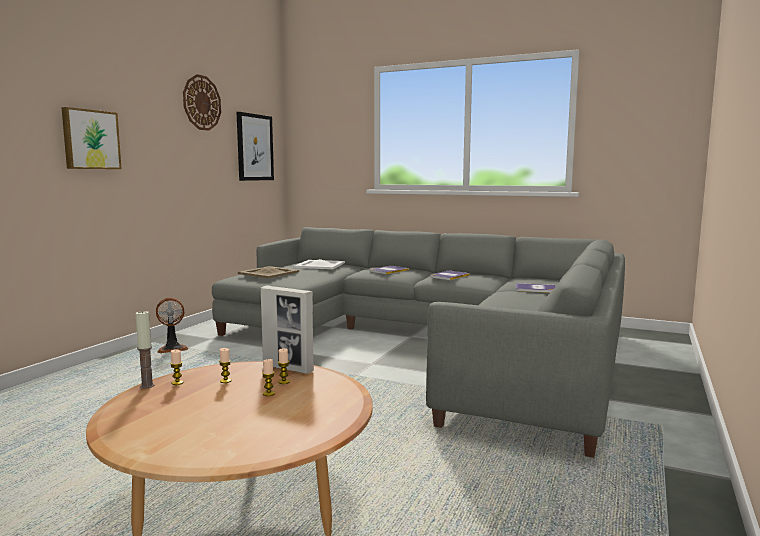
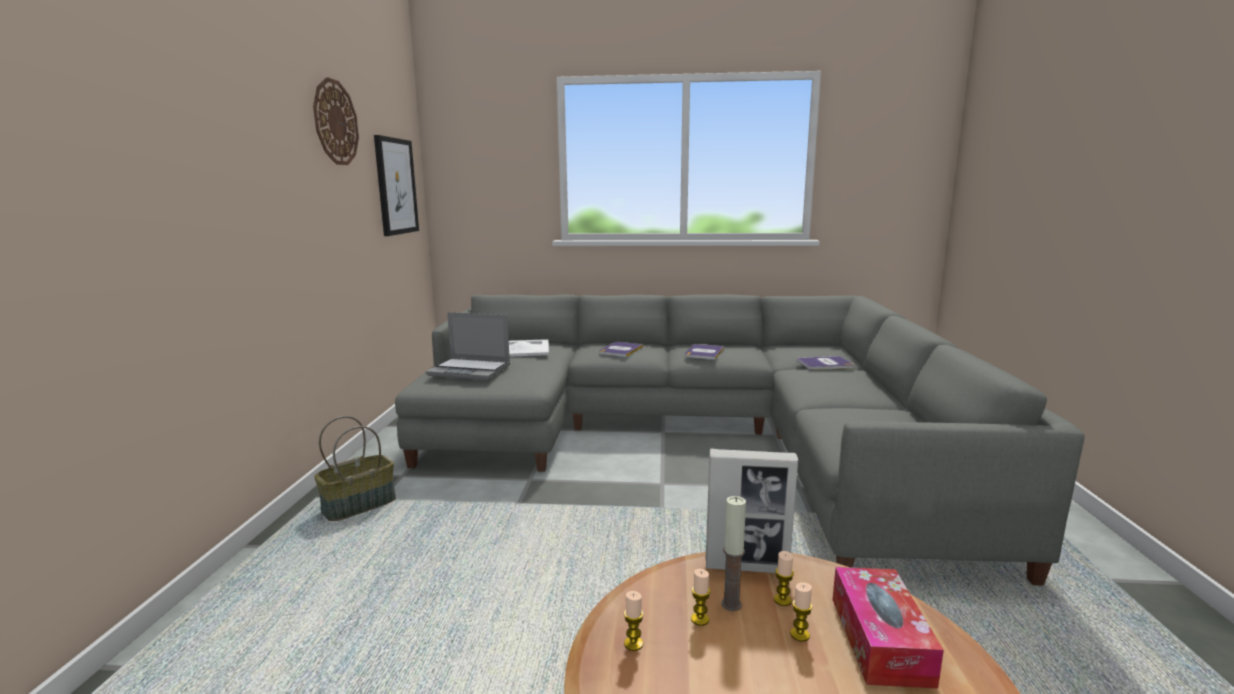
camera: 20 degrees left, 5 degrees up
picture [61,107,122,169] -> none
candle [135,310,155,389] -> candle moved to [721,496,746,611]
fan [156,297,189,353] -> basket [314,416,396,521]
beige tray [238,266,299,279] -> laptop [426,312,510,380]
none -> tissue box [833,567,944,689]

